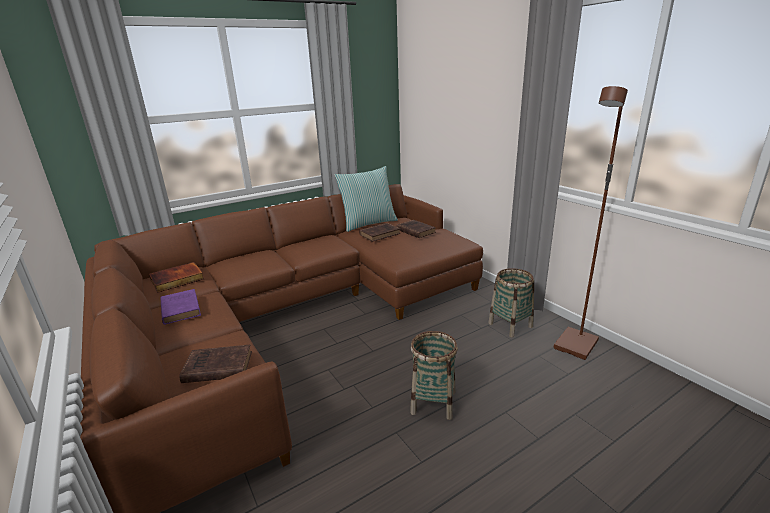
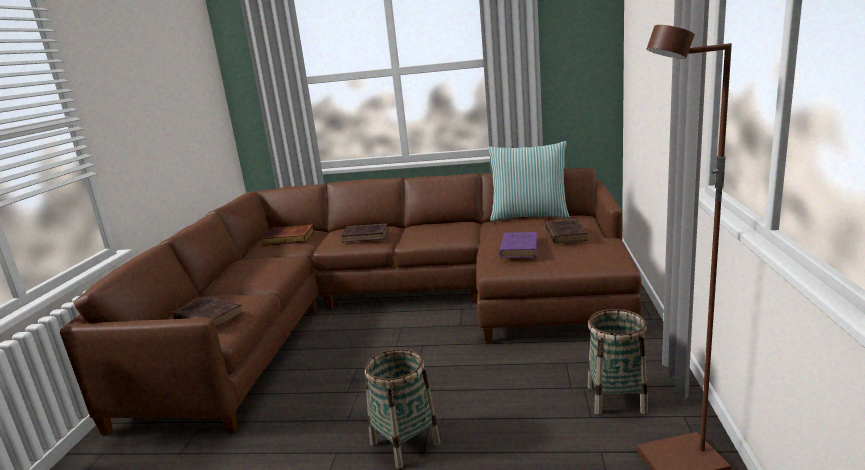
camera: 40 degrees right, 5 degrees down
purple book [161,289,201,325] -> purple book moved to [499,232,538,258]
brown book [359,223,400,242] -> brown book moved to [341,223,389,242]

